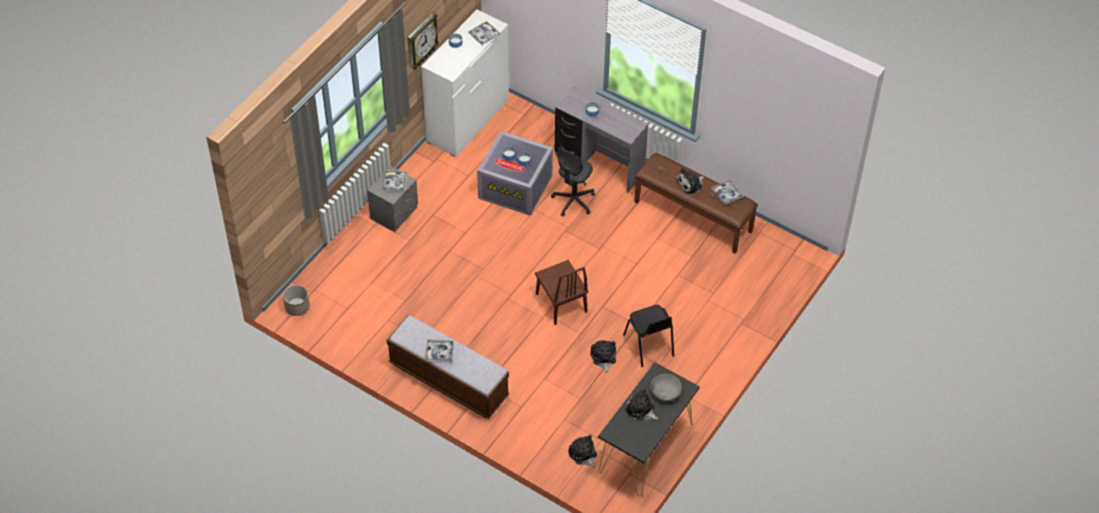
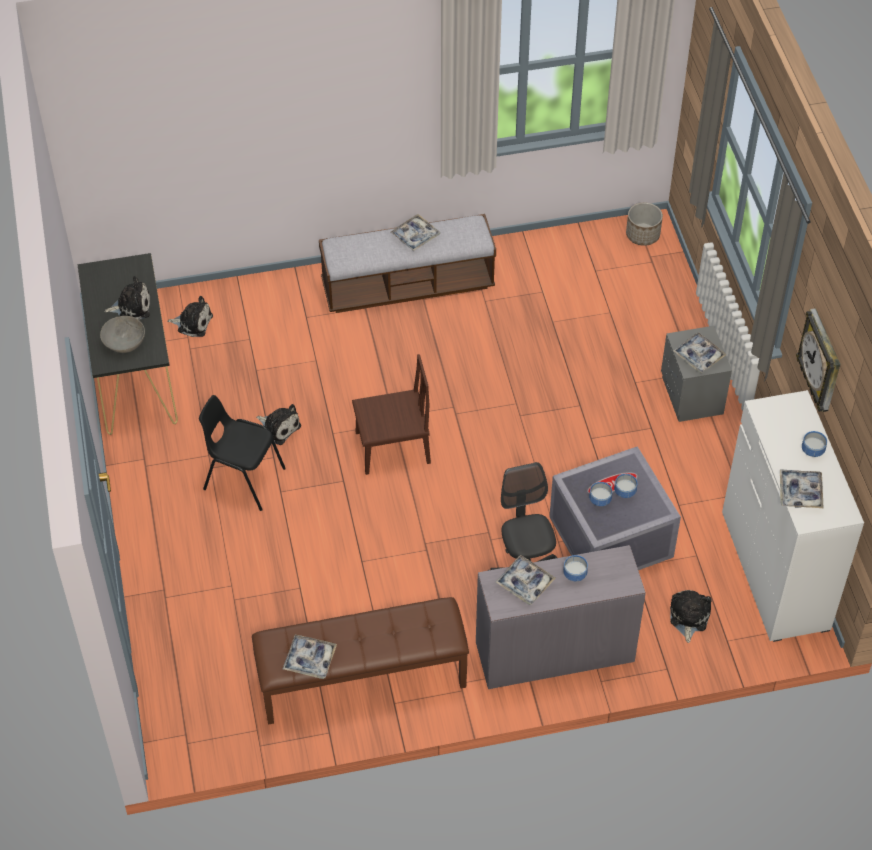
camera: 135 degrees right, 0 degrees up
brown chair [535,260,588,325] -> brown chair turned 150 degrees clockwise [352,354,431,475]
plush toy [676,167,705,195] -> plush toy moved to [670,590,712,643]
none -> tray [496,555,555,605]

